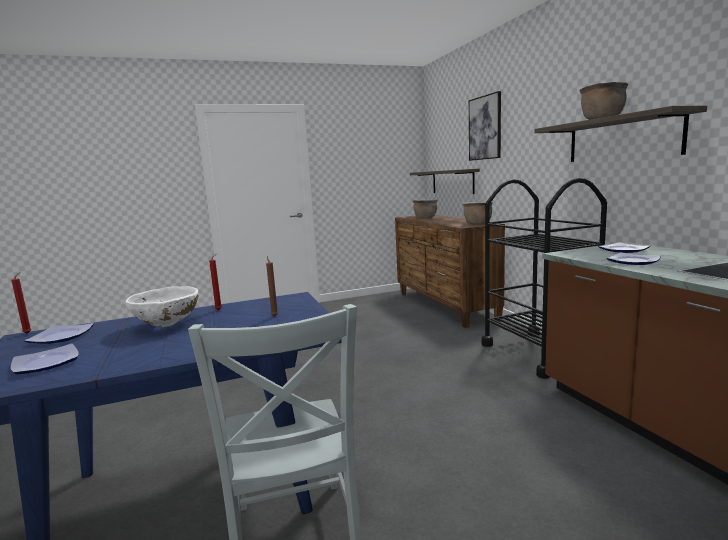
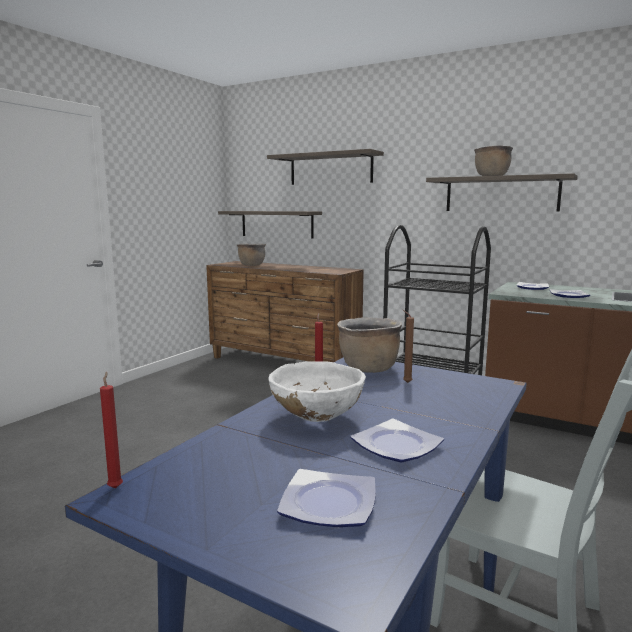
camera: 40 degrees left, 0 degrees up
plate [24,323,94,344] -> plate moved to [350,419,444,462]
brown cooking pot [462,202,493,224] -> brown cooking pot moved to [337,317,402,373]
picture [469,91,501,161] -> shelf [267,149,384,185]

